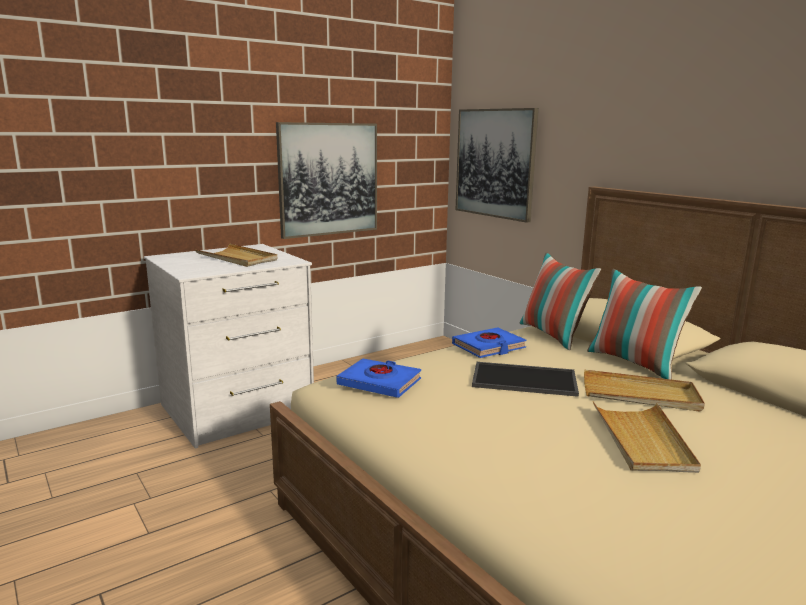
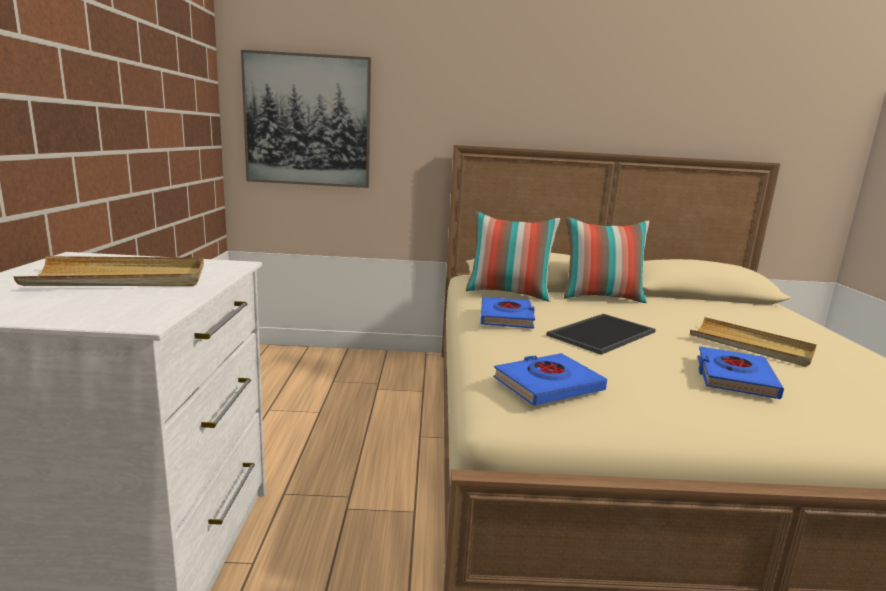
camera: 55 degrees left, 0 degrees up
picture [276,122,377,239] -> none
beige tray [584,369,705,412] -> none
none -> blue book [698,346,784,399]

